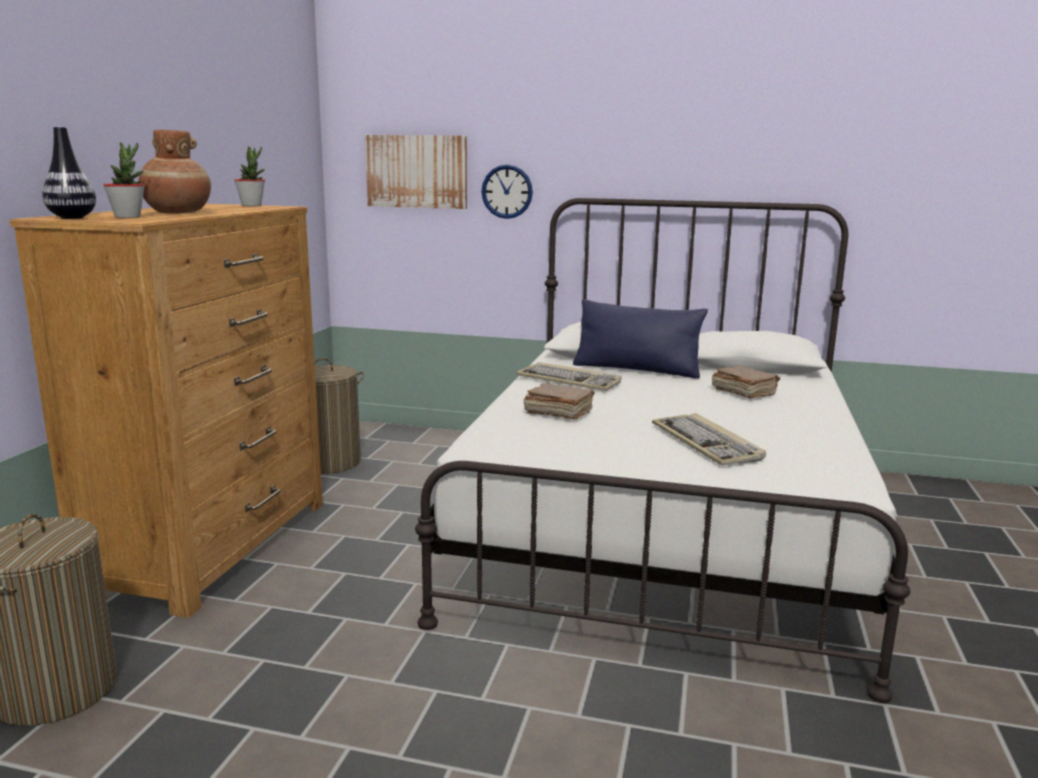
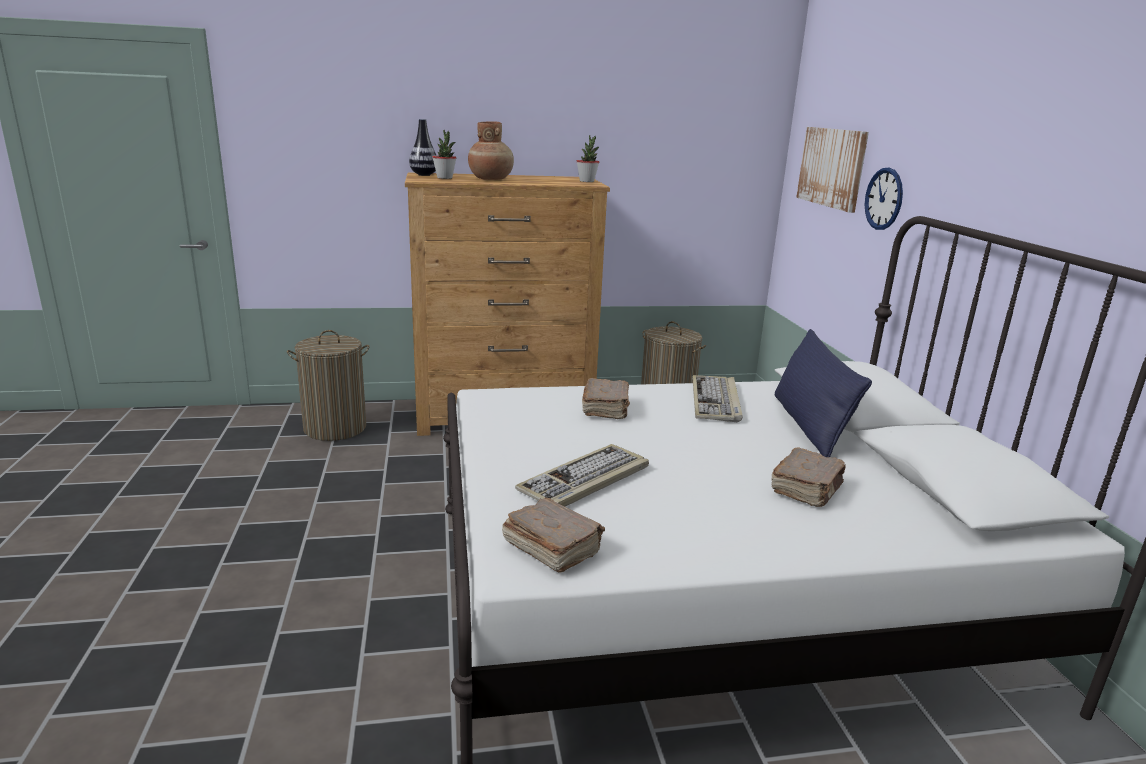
camera: 65 degrees right, 5 degrees up
none -> brown book [502,498,605,573]

